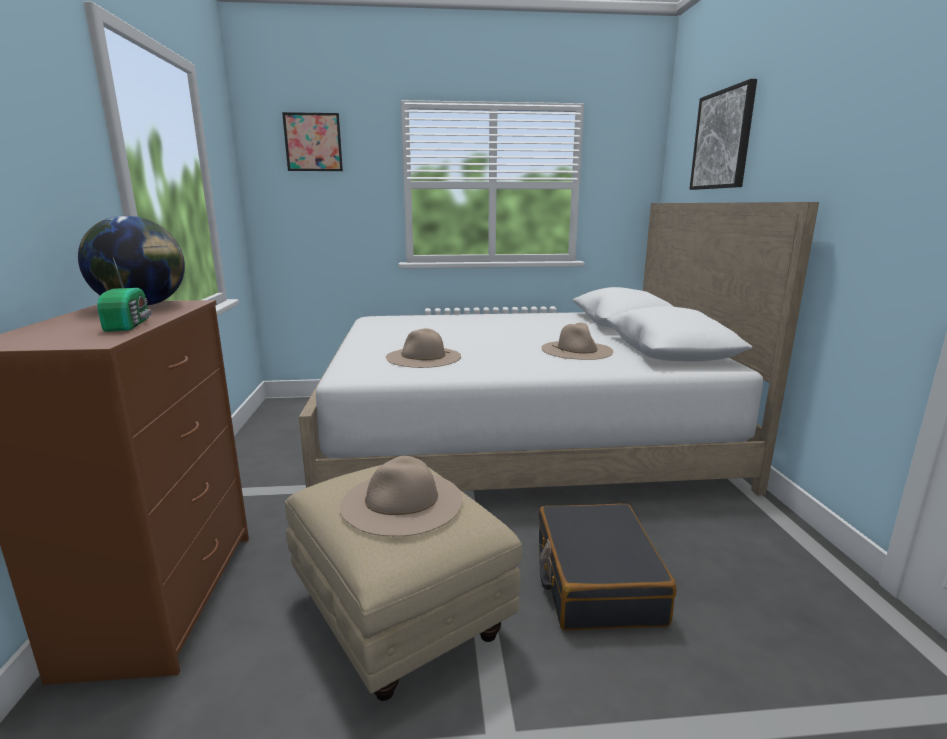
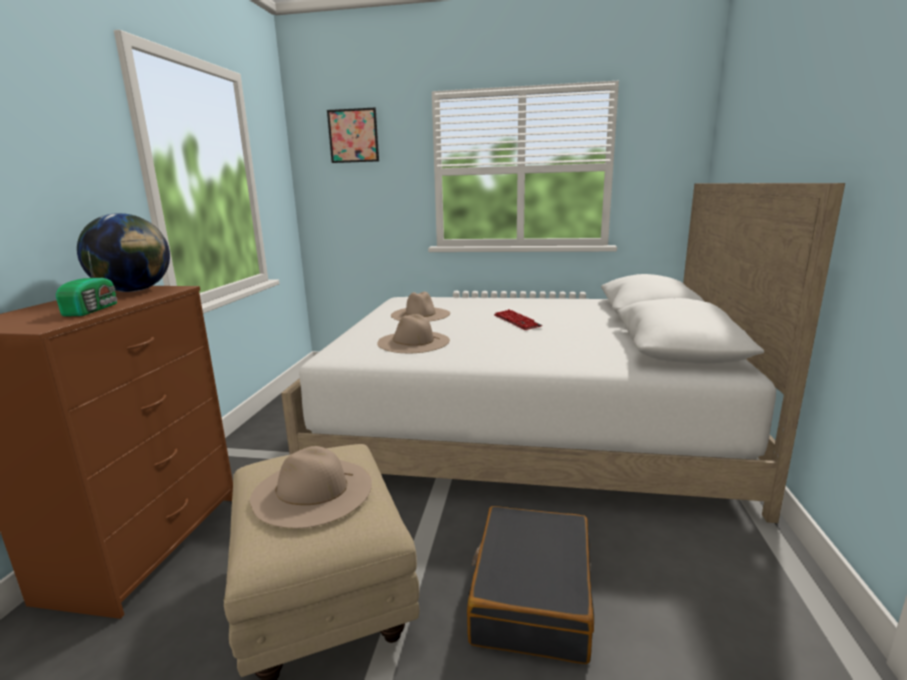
camera: 15 degrees right, 0 degrees up
beige hat [542,323,613,360] -> beige hat moved to [391,292,450,321]
picture [690,79,757,190] -> none
none -> keyboard [494,309,542,330]

